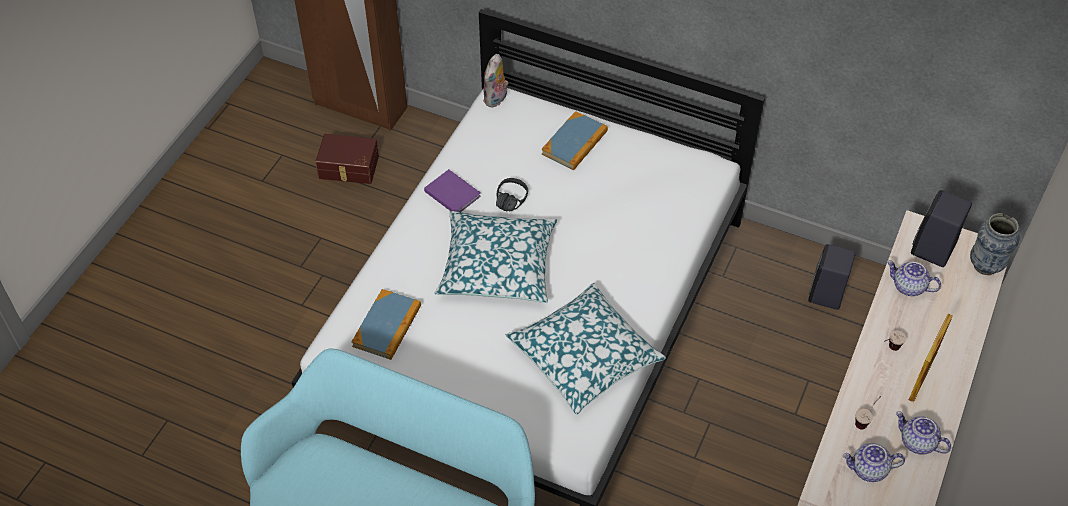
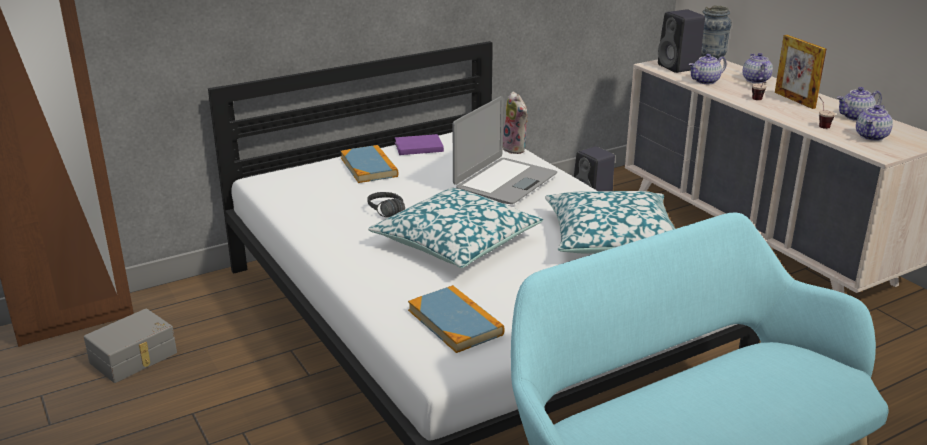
camera: 55 degrees left, 25 degrees down
brown storage box [315,134,379,184] -> grey storage box [84,308,177,383]
purple book [424,169,481,212] -> purple book moved to [395,134,444,155]
plush toy [483,54,508,108] -> plush toy moved to [503,91,528,154]
none -> laptop [453,96,557,204]
none -> teapot [743,53,773,83]

